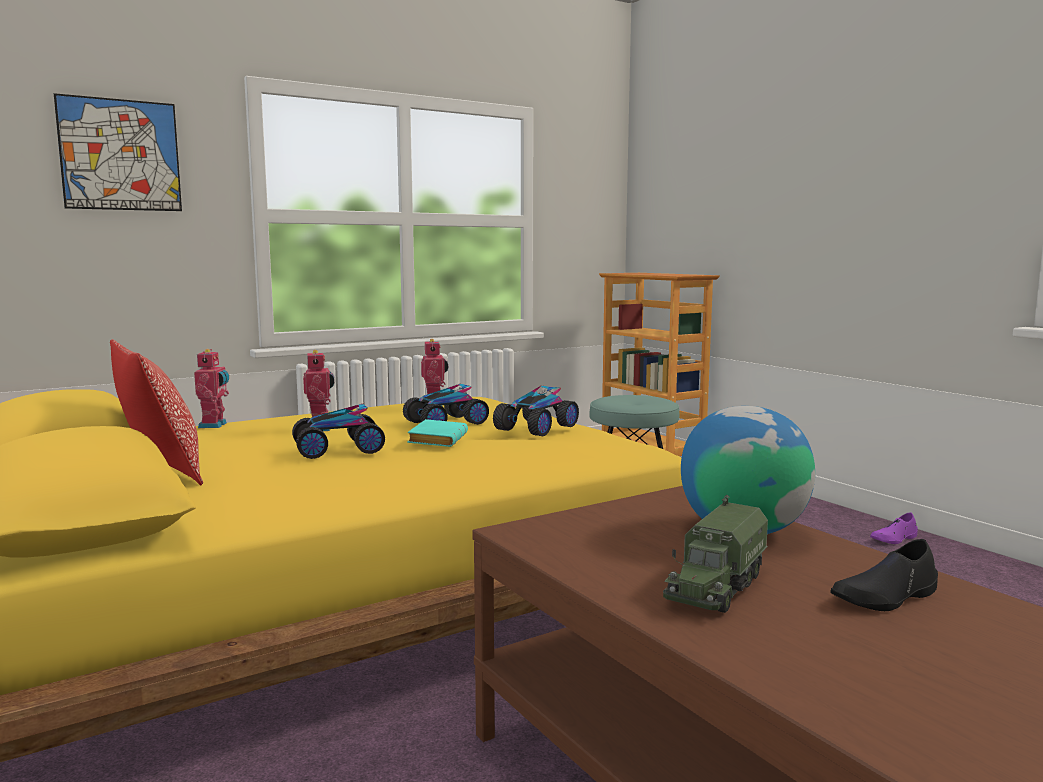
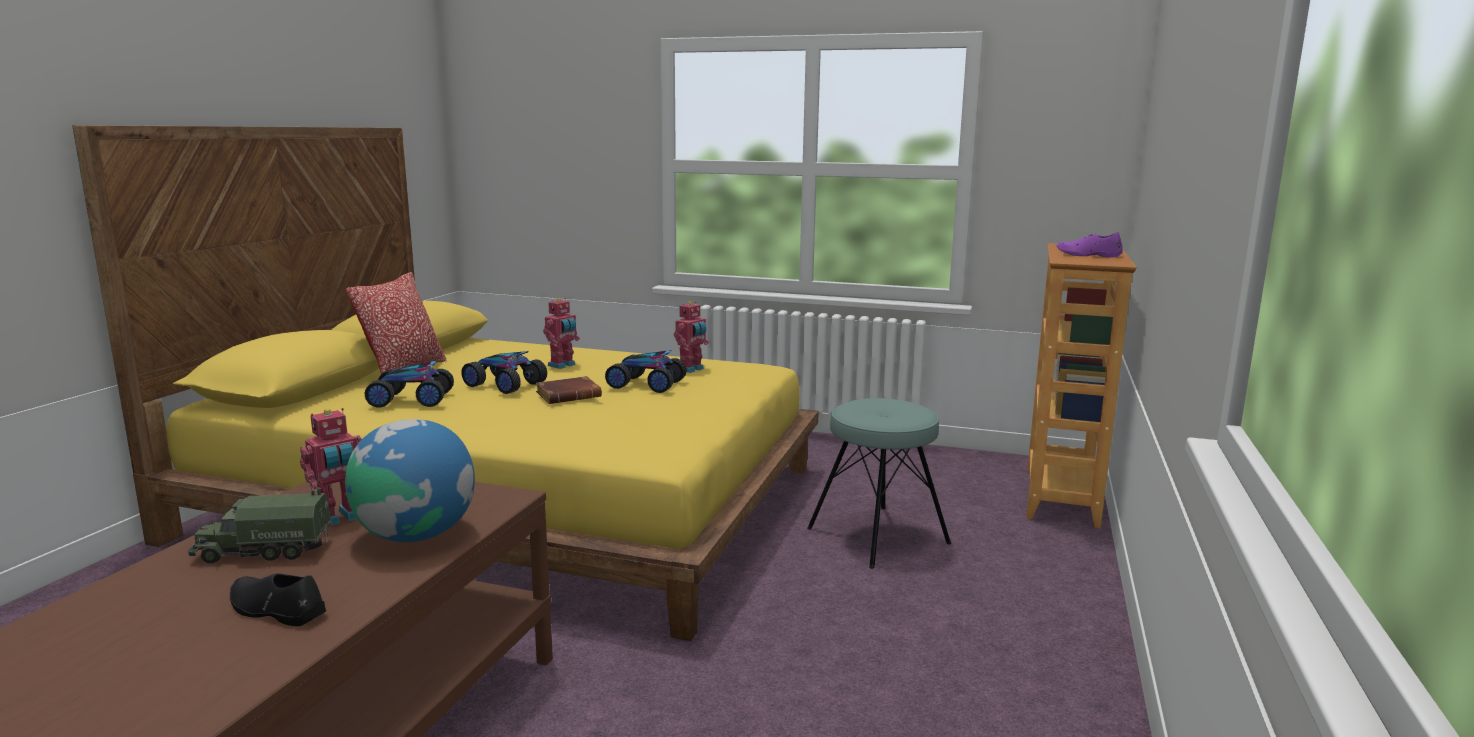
camera: 50 degrees right, 5 degrees up
picture [54,93,182,211] -> none
toy robot [194,349,229,428] -> toy robot moved to [300,408,362,527]
turquoise book [407,419,468,447] -> brown book [536,376,602,404]
toy car [493,386,579,436] -> toy car moved to [365,360,454,408]
purple shoe [870,512,918,544] -> purple shoe moved to [1056,232,1122,257]

